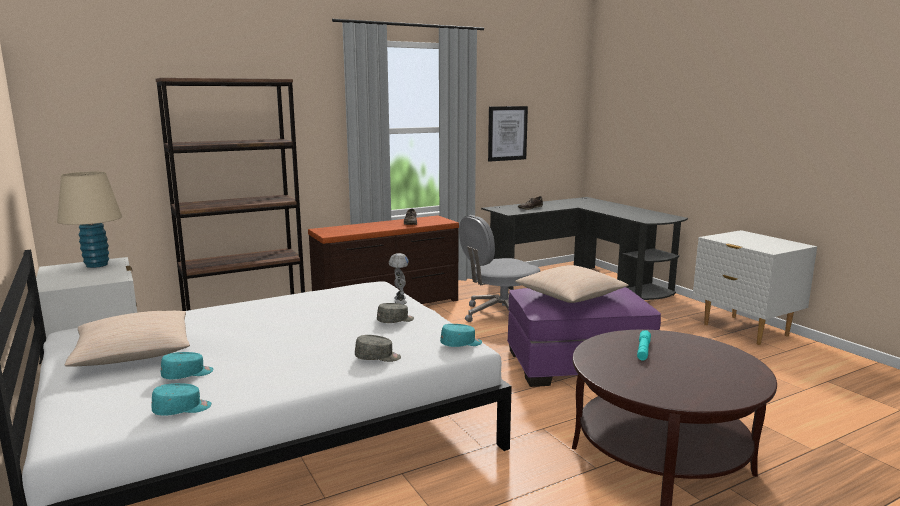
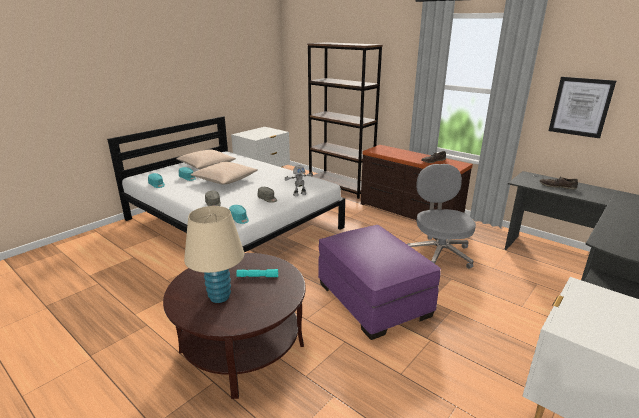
camera: 70 degrees right, 10 degrees up
beige table lamp [57,171,122,268] -> beige table lamp moved to [184,206,245,303]
grey office chair [459,215,540,322] -> grey office chair turned 45 degrees clockwise [407,164,476,269]
beige pillow [515,265,628,303] -> beige pillow moved to [191,162,257,185]

